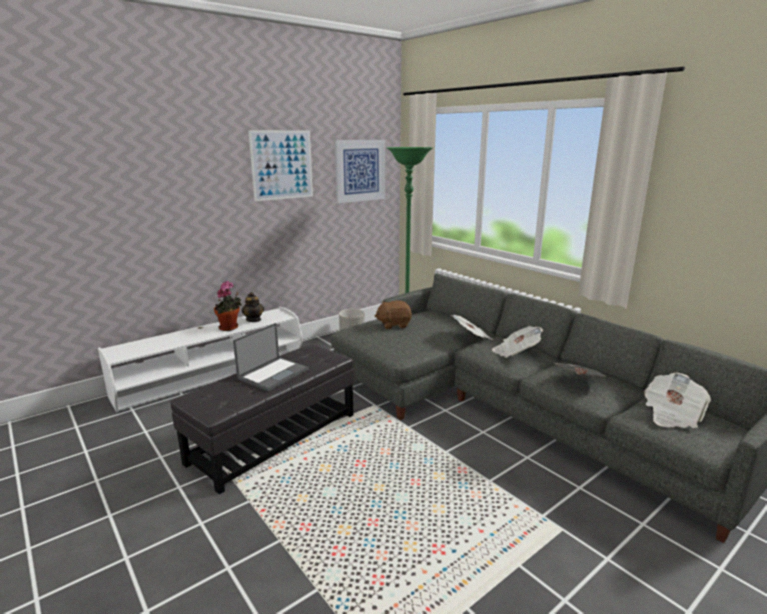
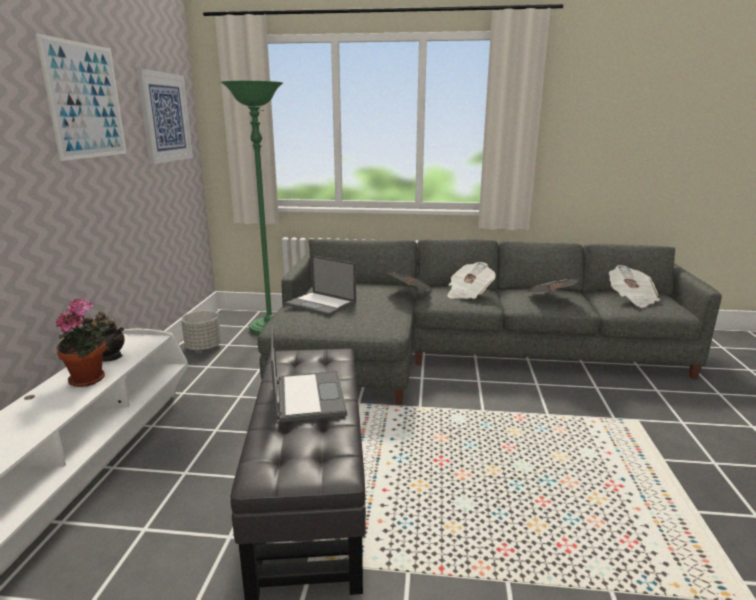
camera: 45 degrees left, 0 degrees up
brown plush toy [375,301,412,329] -> laptop [285,255,356,316]

